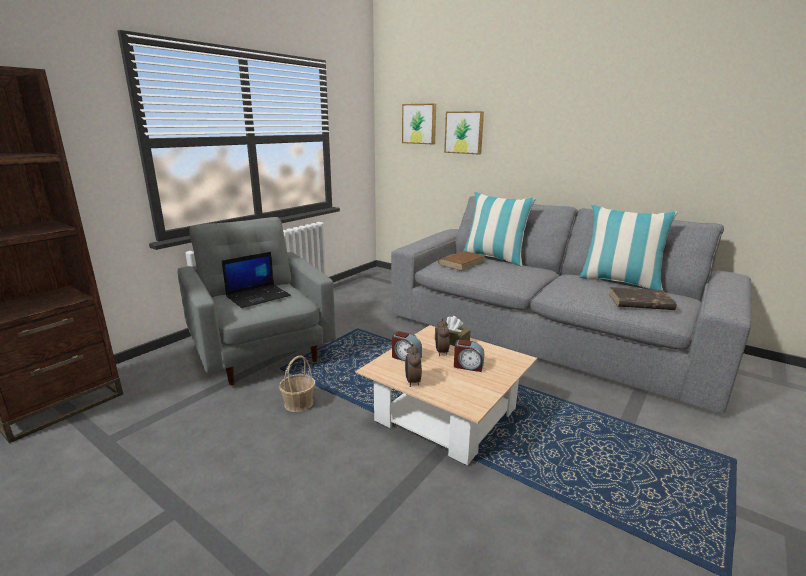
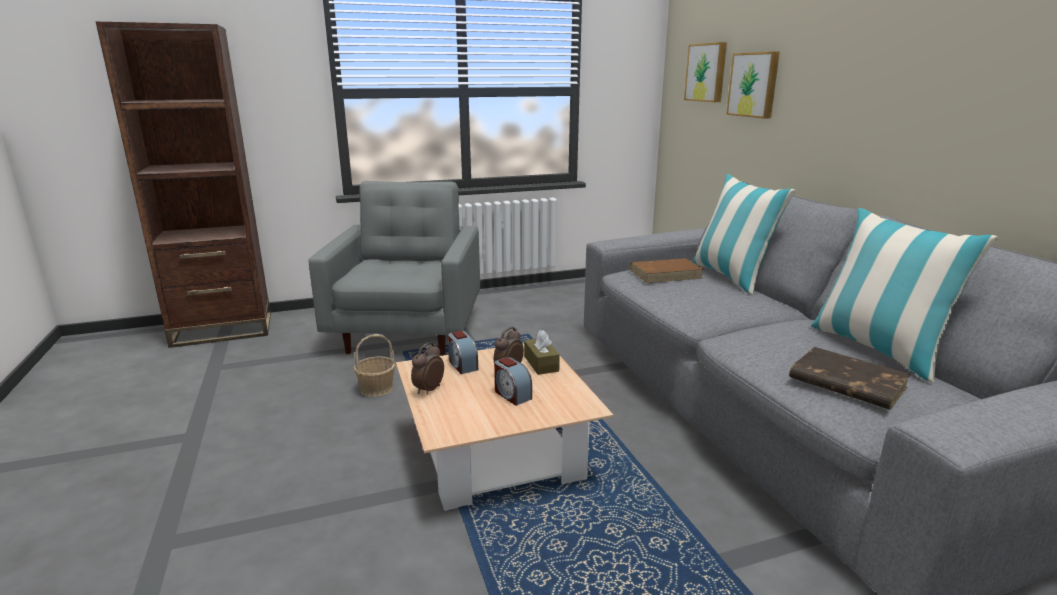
camera: 35 degrees right, 0 degrees up
laptop [222,252,291,308] -> none

